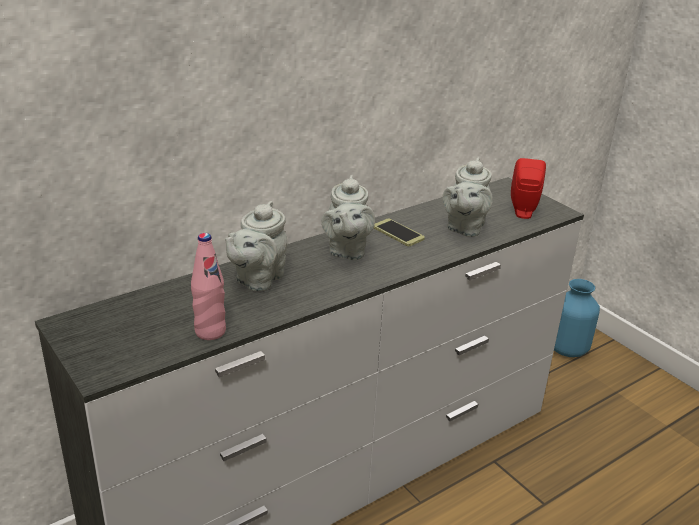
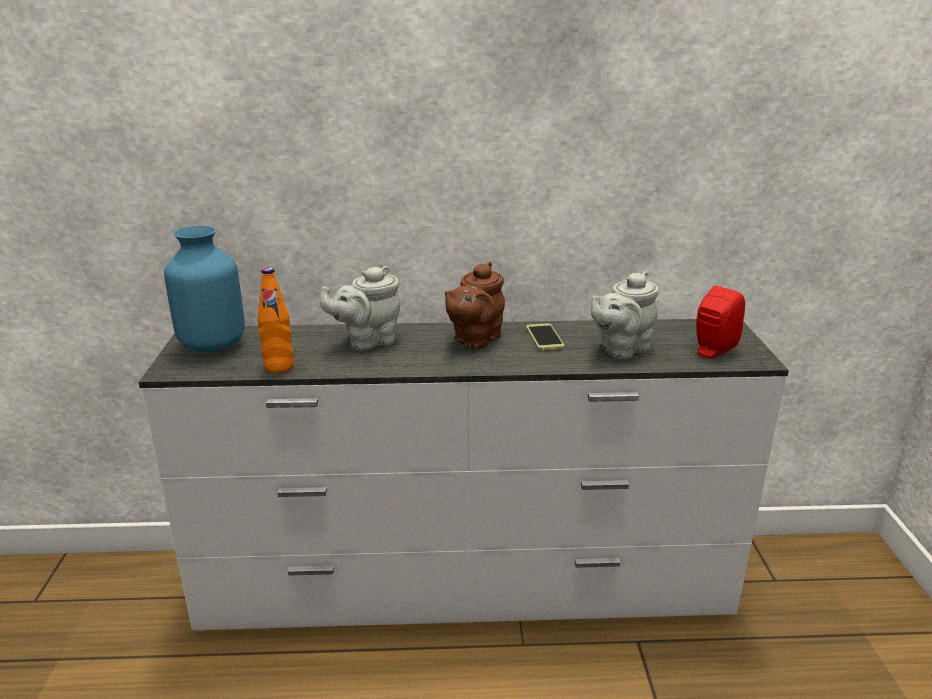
camera: 35 degrees right, 5 degrees down
pink bottle [191,233,226,340] -> orange bottle [258,267,294,373]
grey teapot [321,175,375,260] -> brown teapot [445,262,505,349]
blue vase [554,279,600,357] -> blue vase moved to [164,226,245,353]

